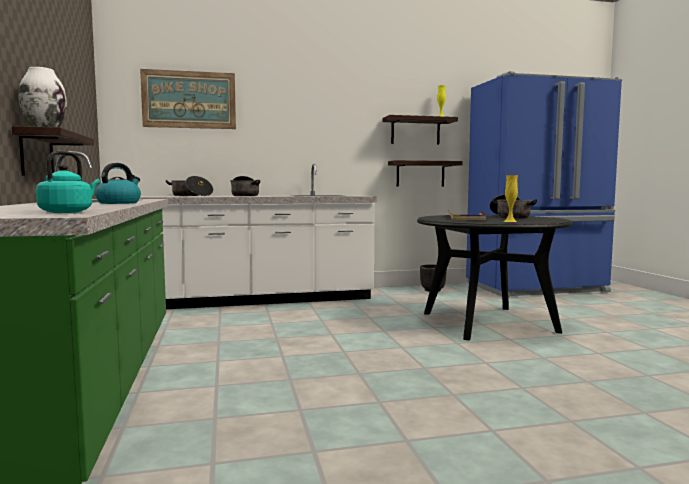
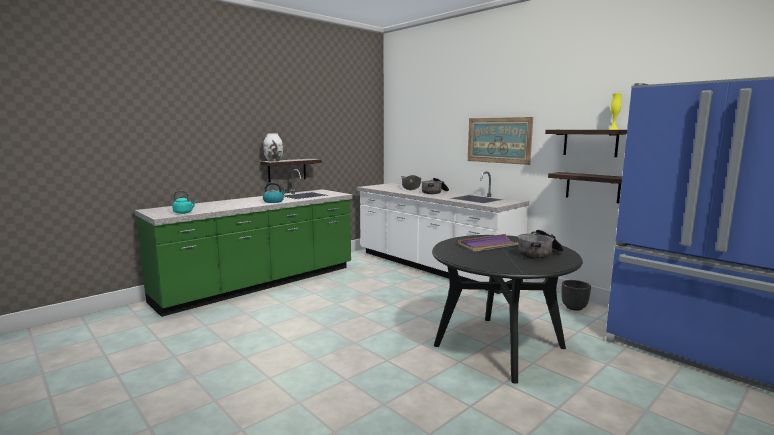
camera: 60 degrees right, 5 degrees up
picture [140,69,236,129] -> picture moved to [468,117,533,165]
yellow vase [503,175,518,222] -> none

